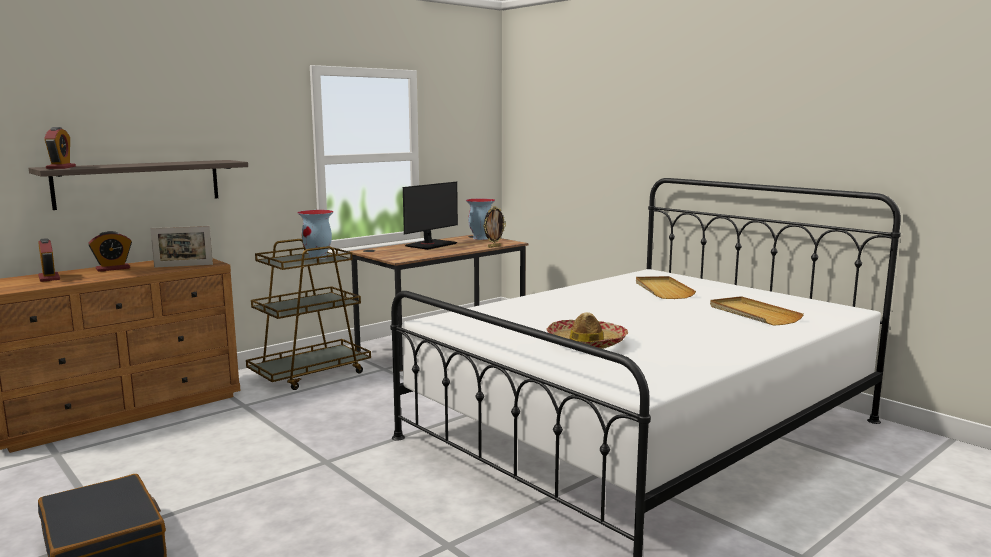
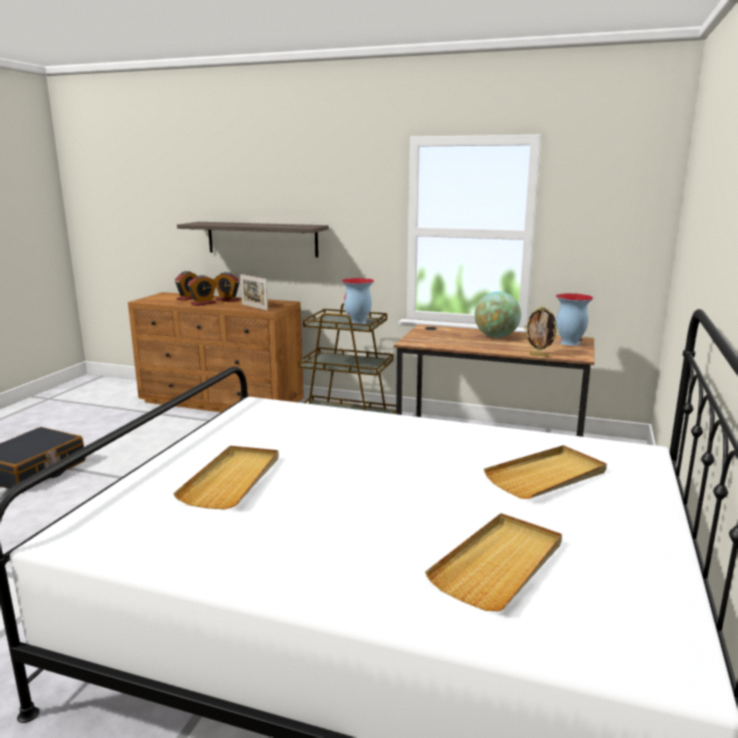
camera: 60 degrees right, 5 degrees up
alarm clock [44,127,76,169] -> alarm clock moved to [187,275,217,306]
monitor [403,181,458,250] -> globe [474,292,521,338]
hat [547,312,628,349] -> beige tray [173,446,279,510]

